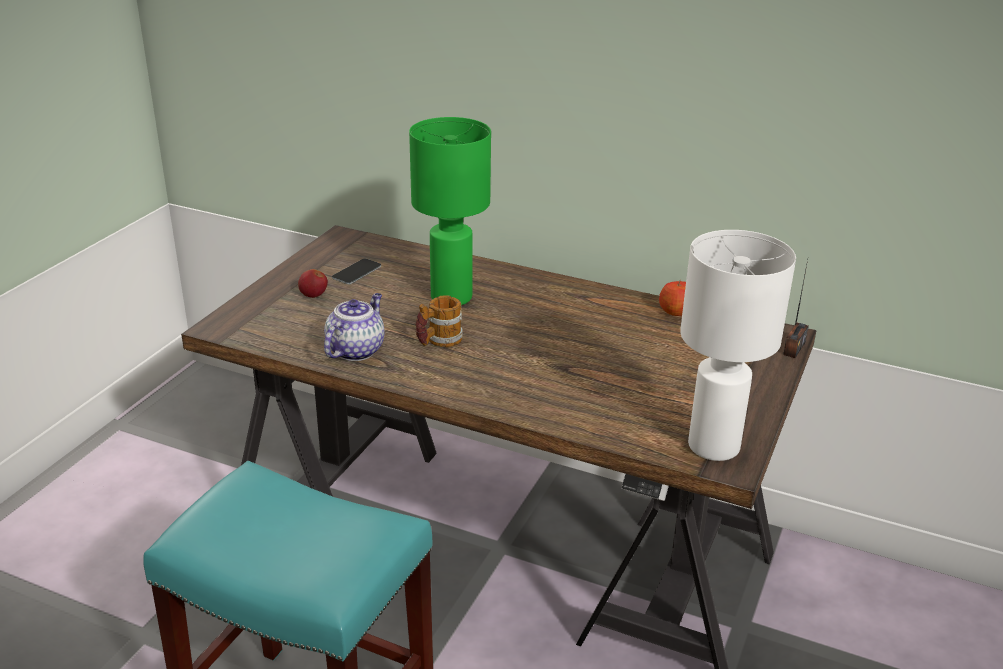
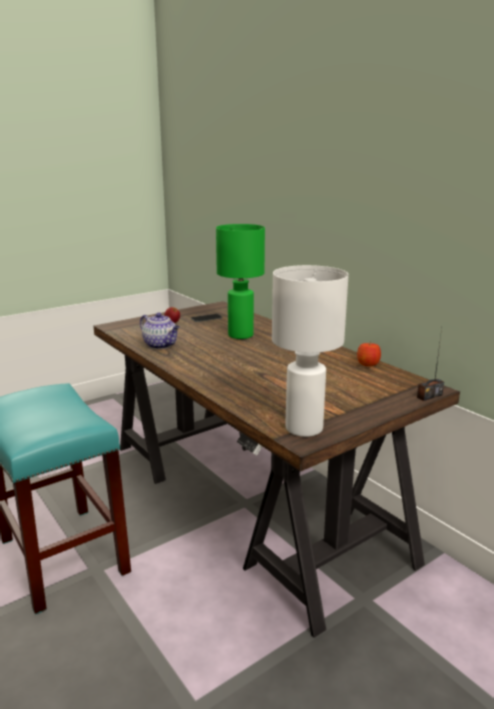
camera: 30 degrees right, 10 degrees down
teapot [324,293,384,361] -> teapot turned 75 degrees clockwise [140,313,180,349]
mug [416,295,463,347] -> none

